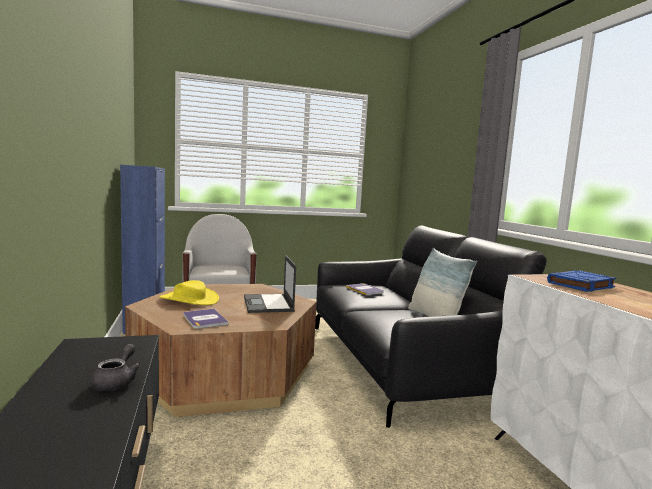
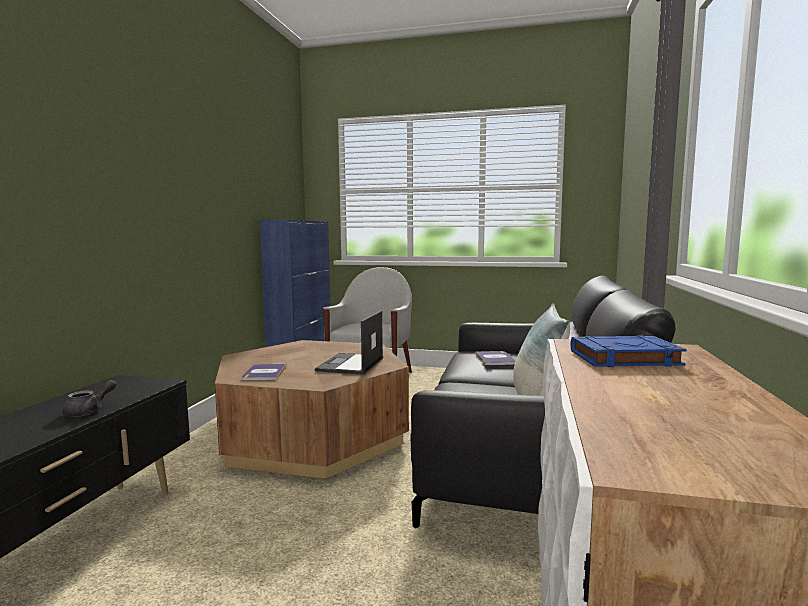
camera: 30 degrees right, 0 degrees up
yellow hat [159,280,219,305] -> none

